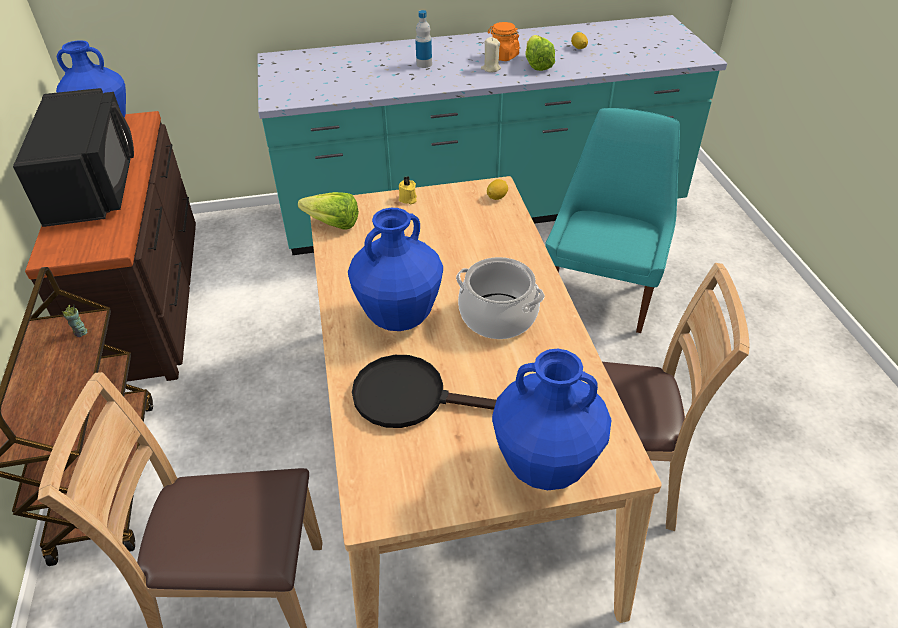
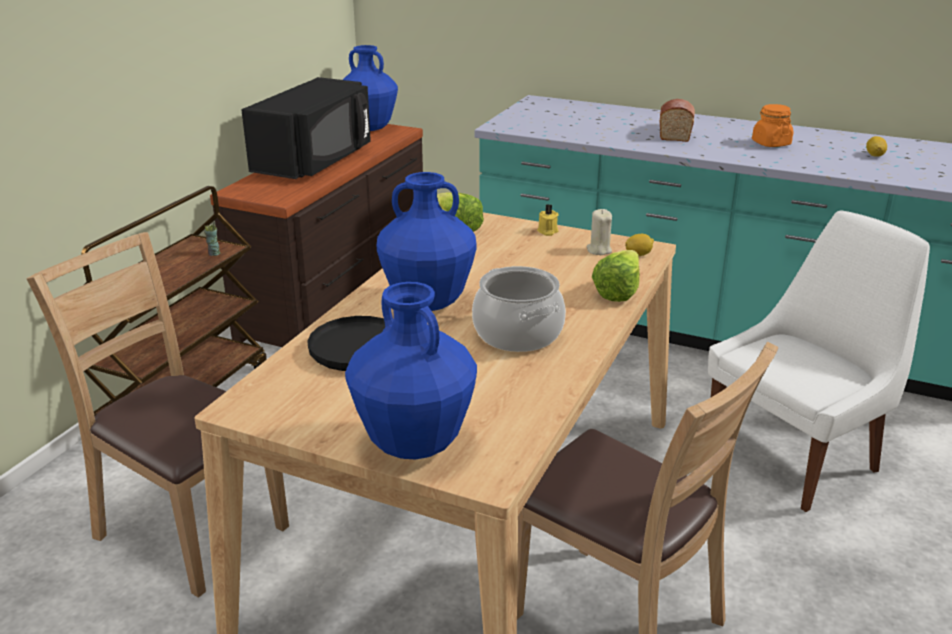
camera: 35 degrees right, 15 degrees down
bottle [415,10,432,68] -> bread [660,99,695,142]
beige candle [481,37,501,72] -> beige candle moved to [586,209,612,255]
lettuce [525,35,555,71] -> lettuce moved to [592,250,640,302]
turquoise chair [545,108,680,333] -> white chair [708,211,930,512]

